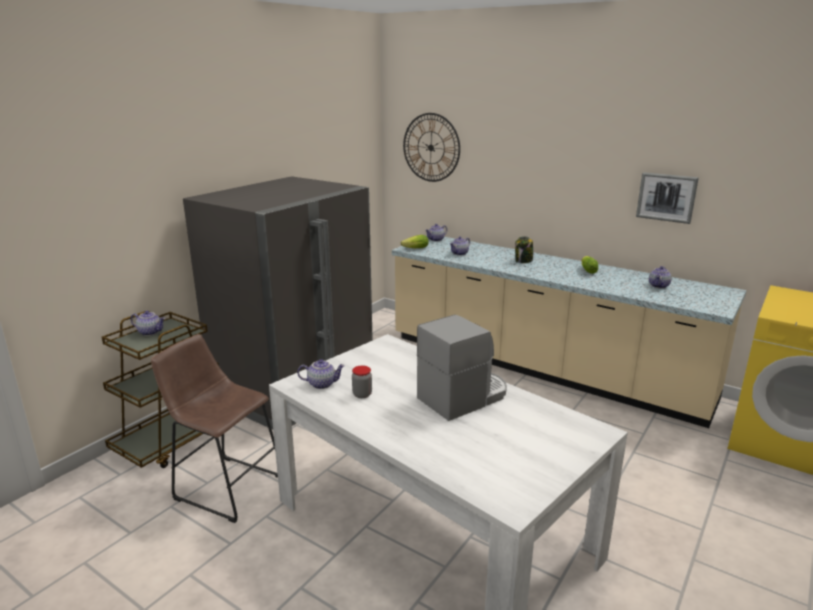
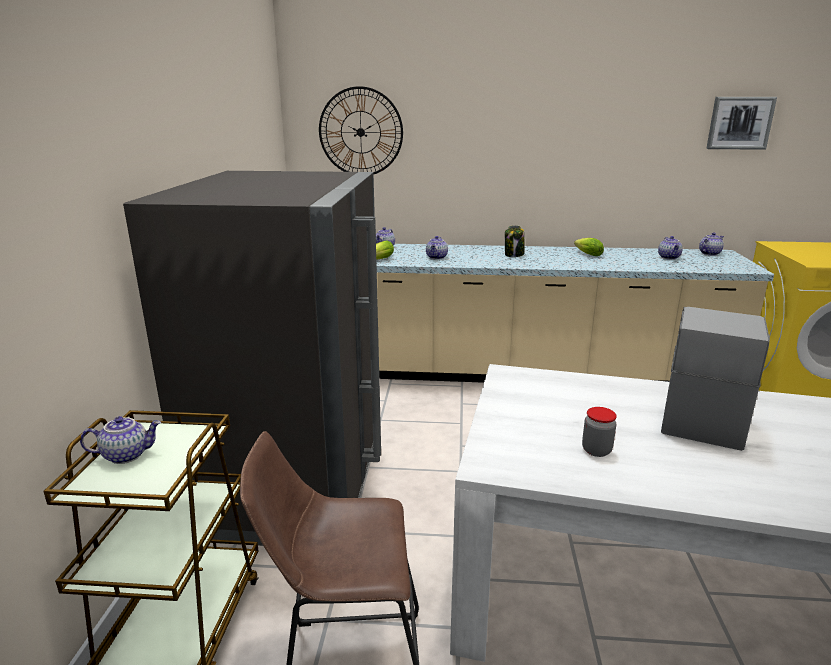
camera: 30 degrees left, 0 degrees up
teapot [297,359,345,389] -> teapot moved to [699,233,724,256]
picture [636,172,699,224] -> picture moved to [706,97,777,150]

